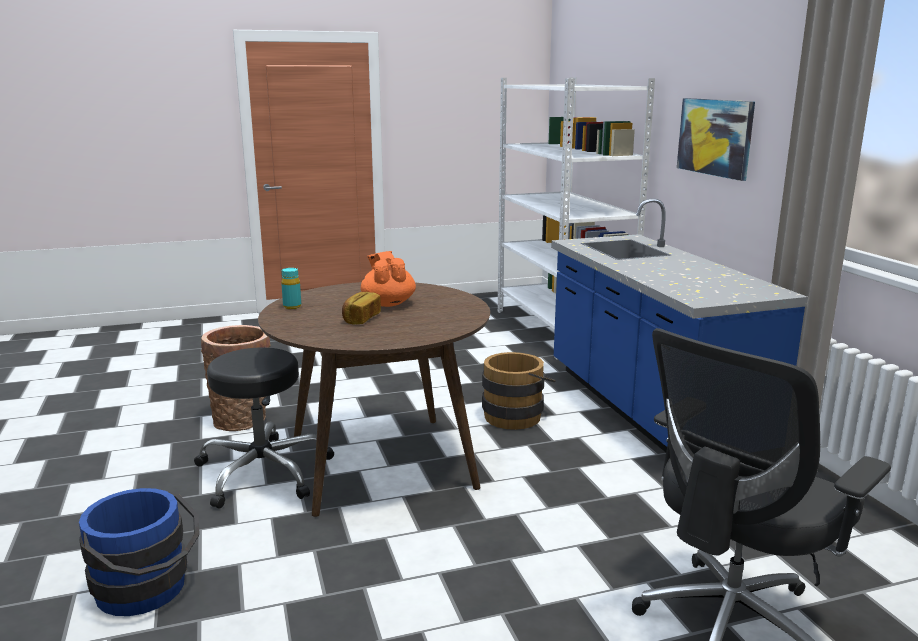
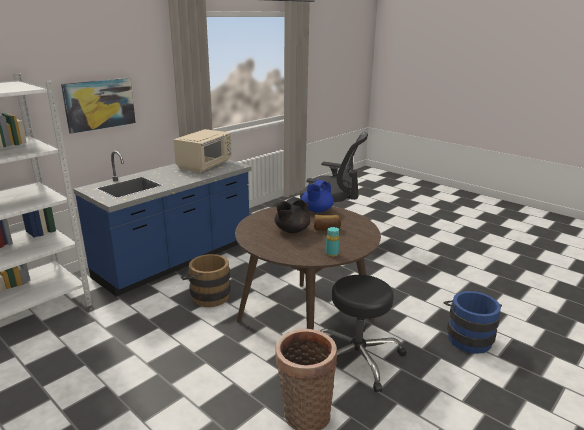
camera: 120 degrees left, 5 degrees up
orange teapot [361,251,416,307] -> black teapot [275,197,310,233]
none -> beige microwave [173,129,232,173]
none -> blue teapot [301,180,334,213]

